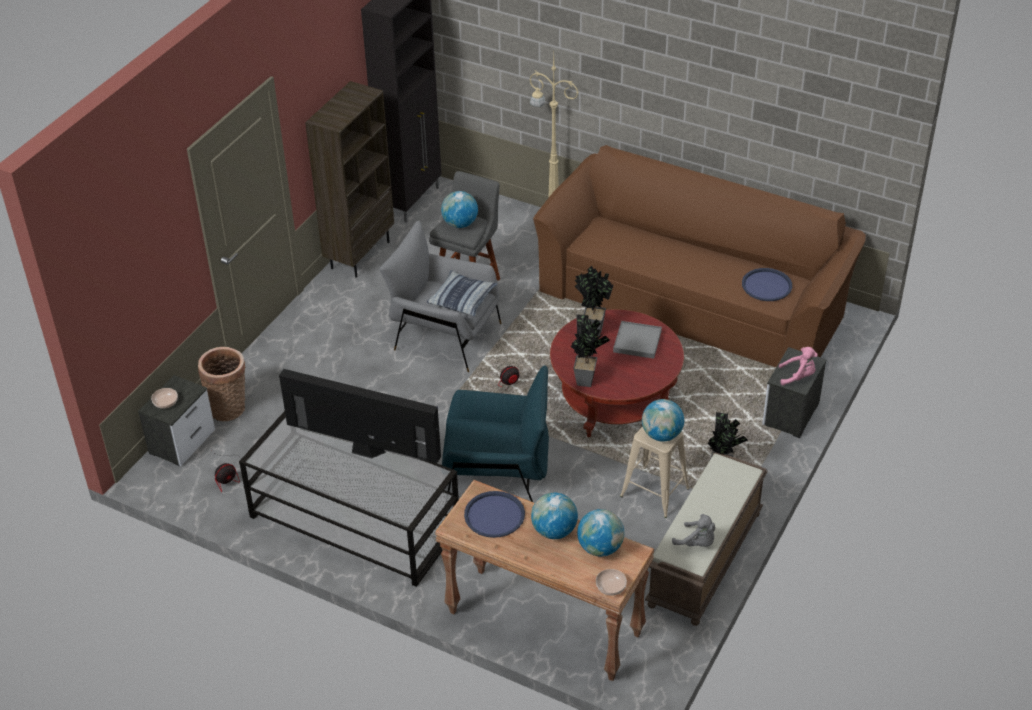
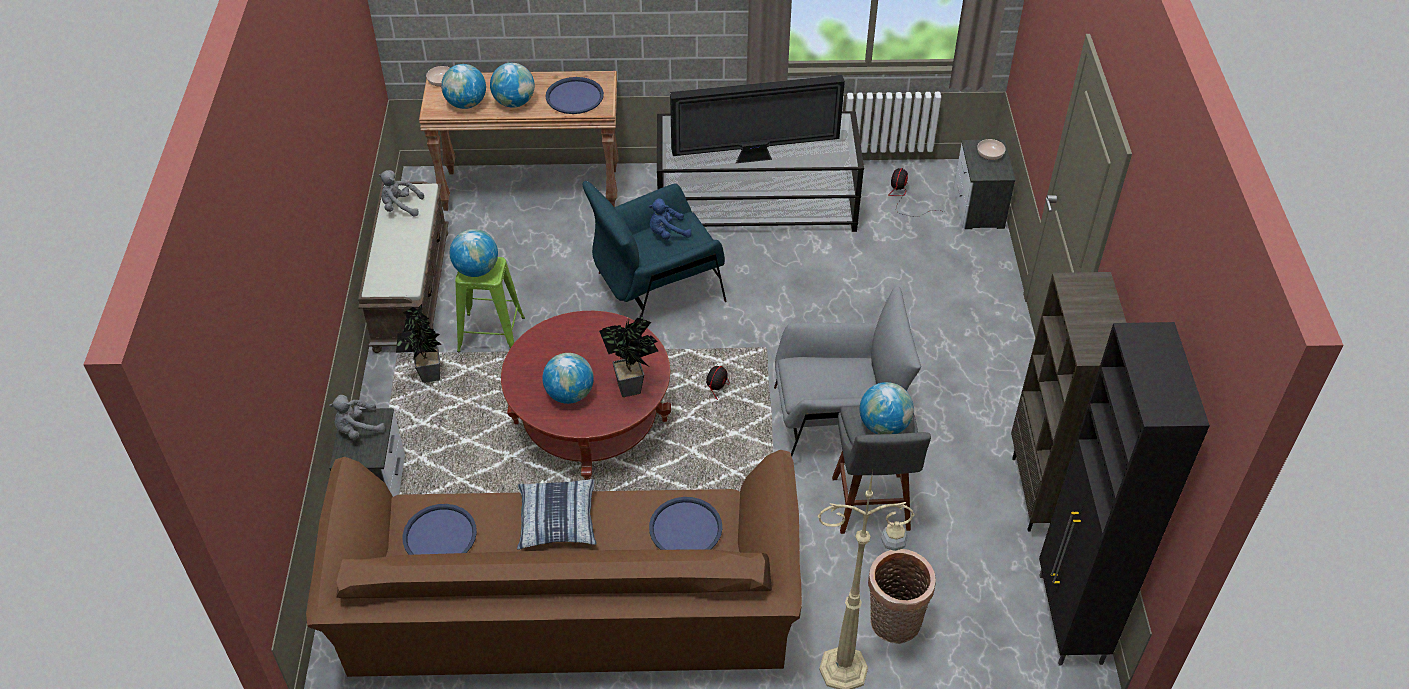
camera: 150 degrees right, 5 degrees up
basket [198,347,246,421] -> basket moved to [868,549,936,644]
pillow [427,270,498,316] -> pillow moved to [517,479,596,550]
potted plant [571,315,610,387] -> none
grey tray [613,321,662,359] -> globe [542,353,594,404]
beige stool [620,426,690,518] -> green stool [455,257,525,352]
pink plush toy [779,347,818,385] -> grey plush toy [329,395,385,440]
none -> blue plush toy [649,199,692,240]
none -> blue tray [649,497,722,550]

